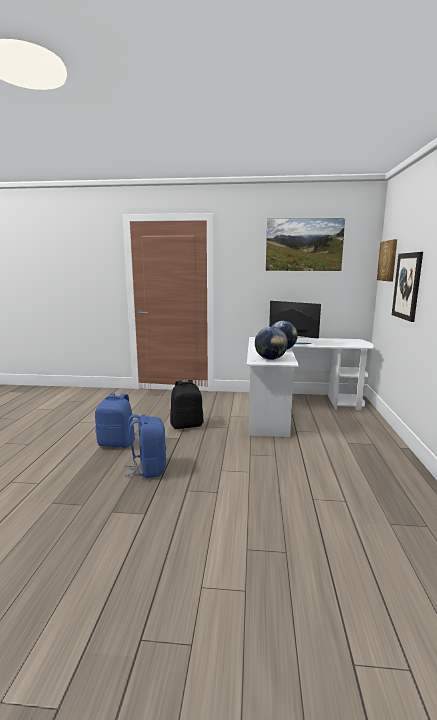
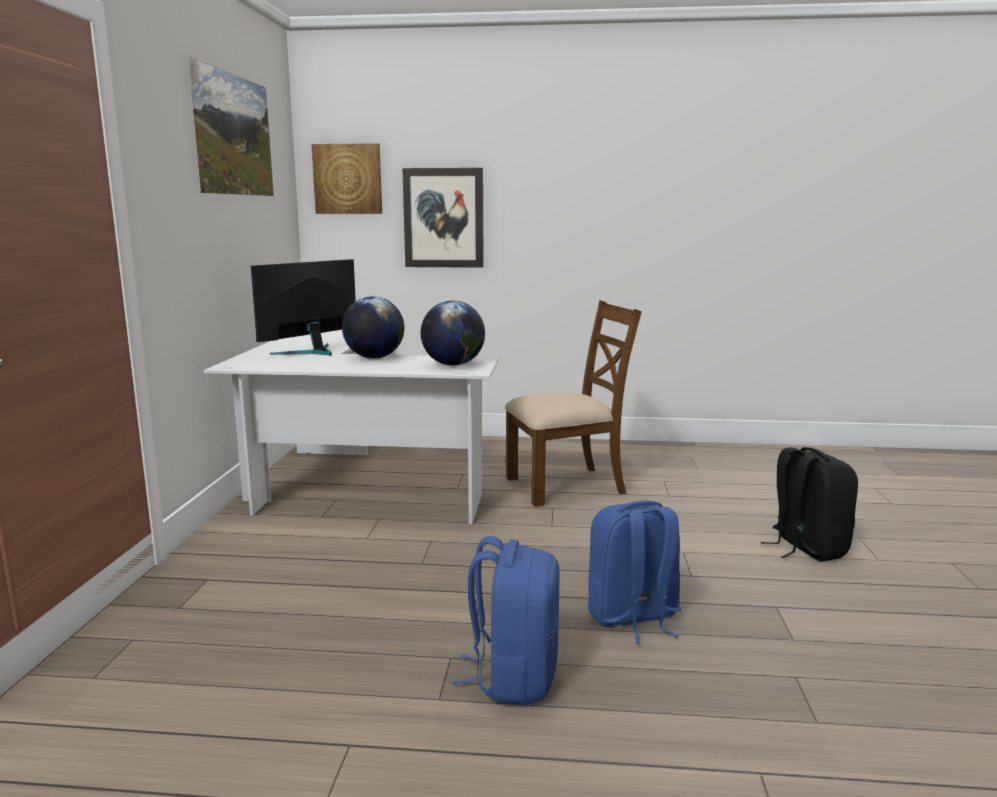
camera: 90 degrees left, 0 degrees up
black backpack [170,380,204,429] -> black backpack moved to [760,447,858,562]
none -> brown chair [505,300,642,507]

